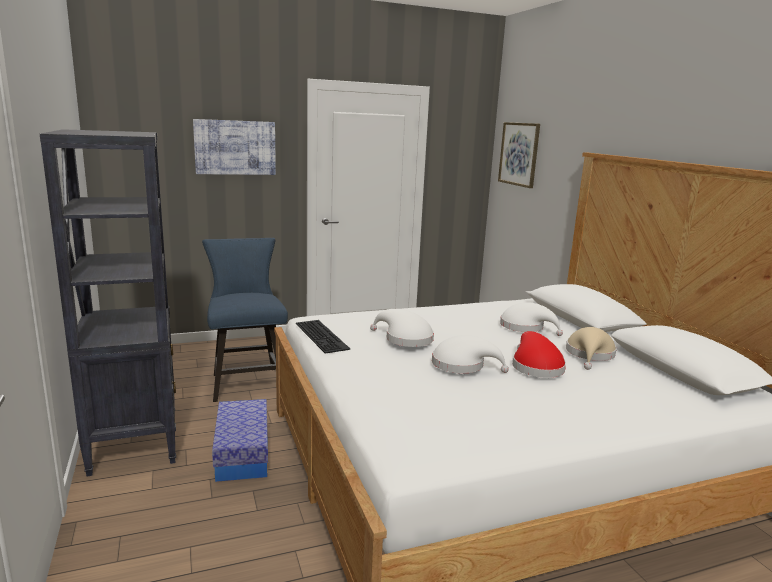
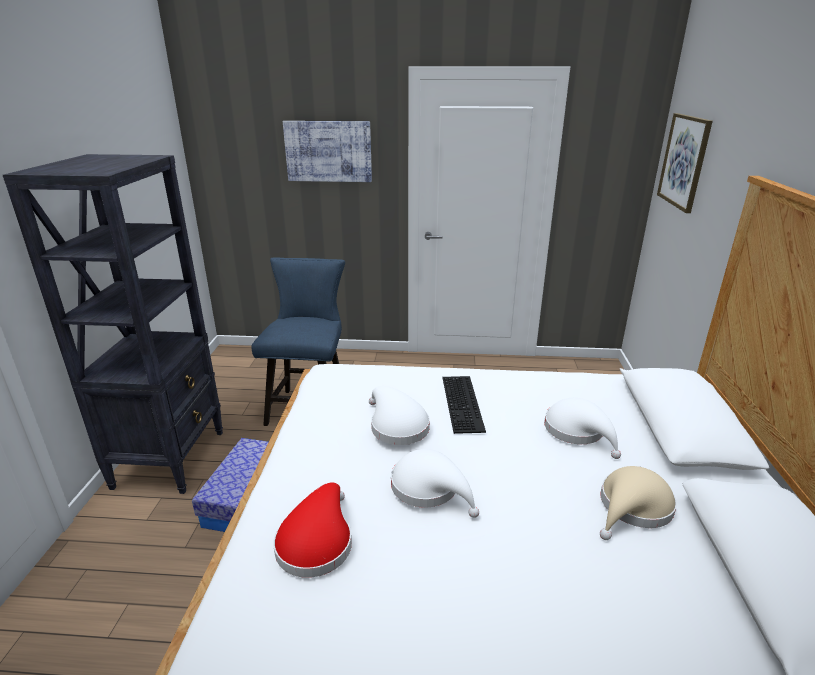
camera: 25 degrees right, 10 degrees up
keyboard [296,320,350,354] -> keyboard moved to [442,376,486,434]
red hat [512,331,566,378] -> red hat moved to [273,482,352,578]

